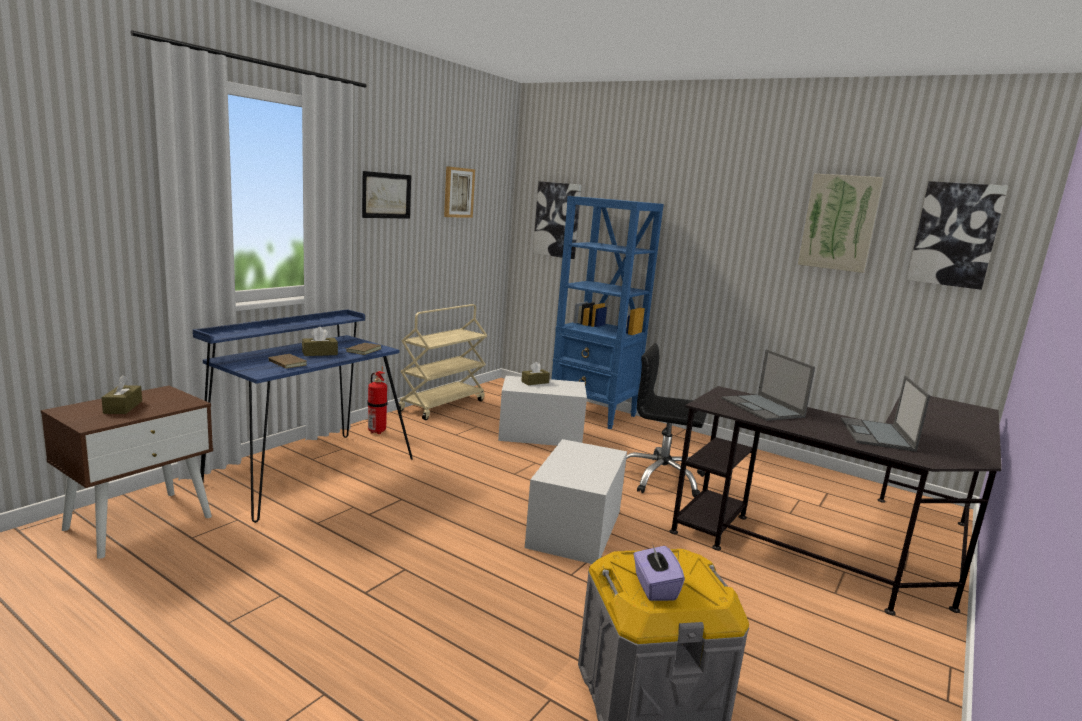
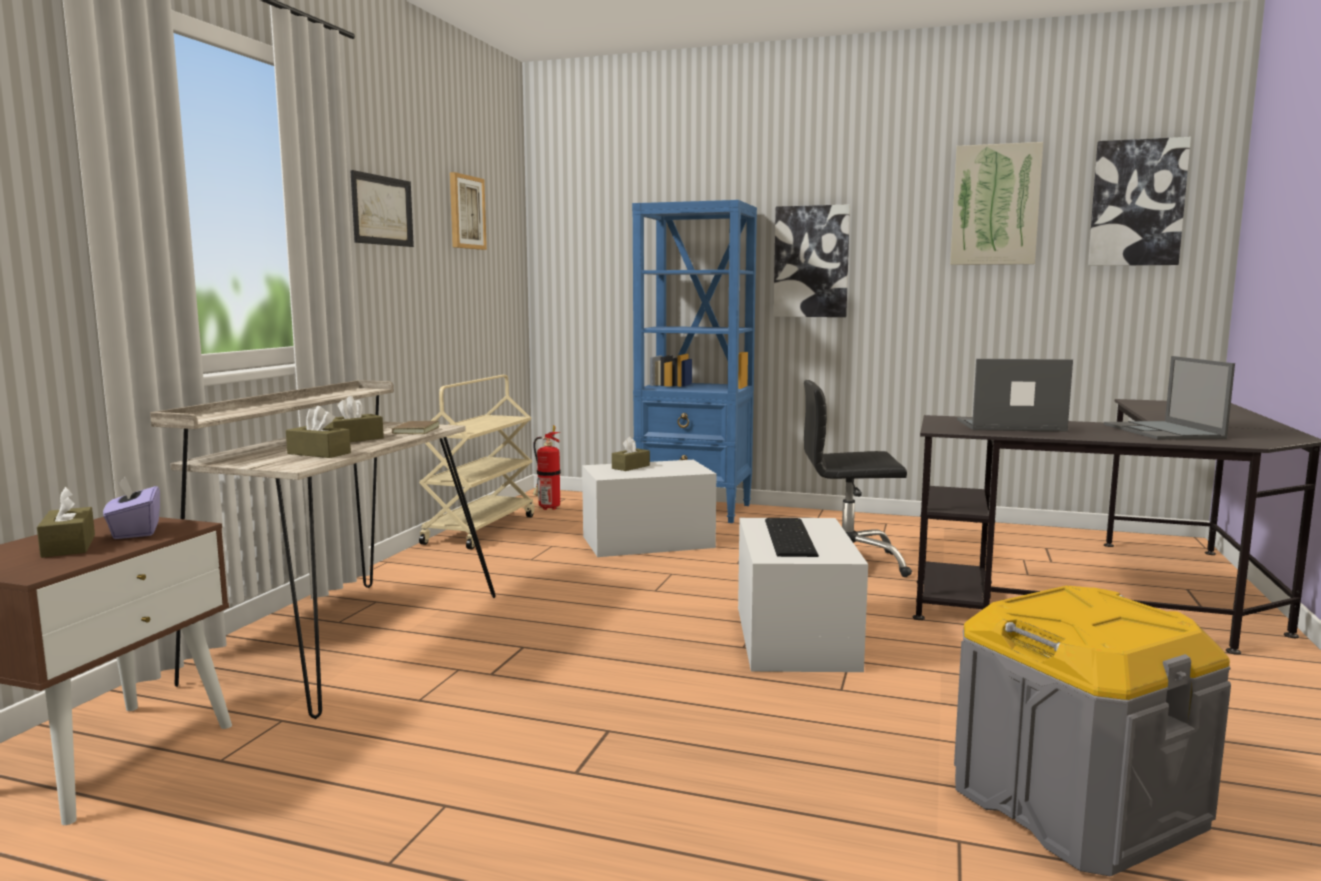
camera: 15 degrees left, 5 degrees down
blue desk [193,309,413,523] -> beige desk [150,380,496,719]
brown book [268,354,307,369] -> brown tissue box [286,406,351,458]
fire extinguisher [367,367,388,434] -> fire extinguisher moved to [533,425,561,510]
picture [533,181,581,259] -> picture moved to [773,204,850,317]
purple tissue box [633,544,685,601] -> purple tissue box moved to [103,477,160,539]
laptop [722,349,815,421] -> laptop turned 135 degrees clockwise [957,359,1073,432]
none -> keyboard [765,518,819,557]

